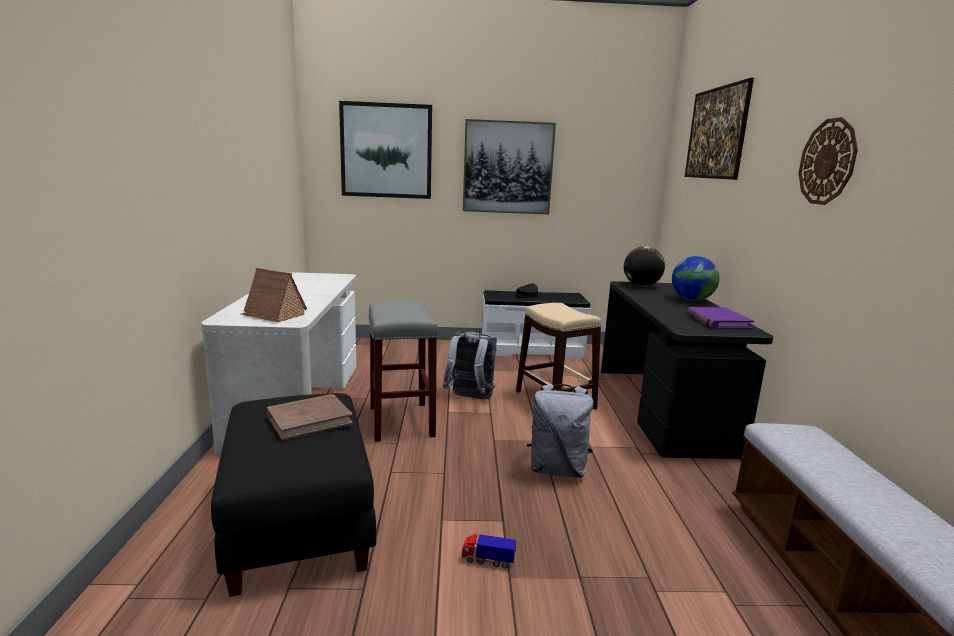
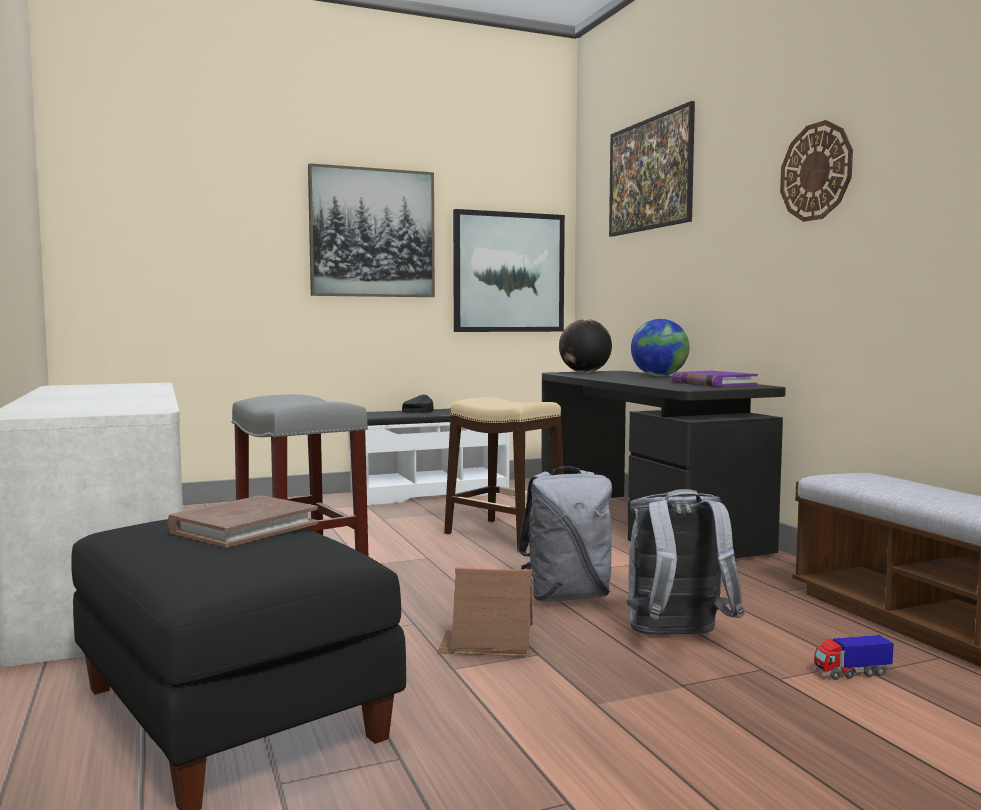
camera: 20 degrees left, 10 degrees down
toy house [241,268,307,322] -> toy house moved to [437,567,533,657]
picture [339,101,432,199] -> picture moved to [453,209,565,332]
grey backpack [443,332,497,399] -> grey backpack moved to [626,489,745,635]
toy truck [462,534,516,569] -> toy truck moved to [814,635,894,680]

